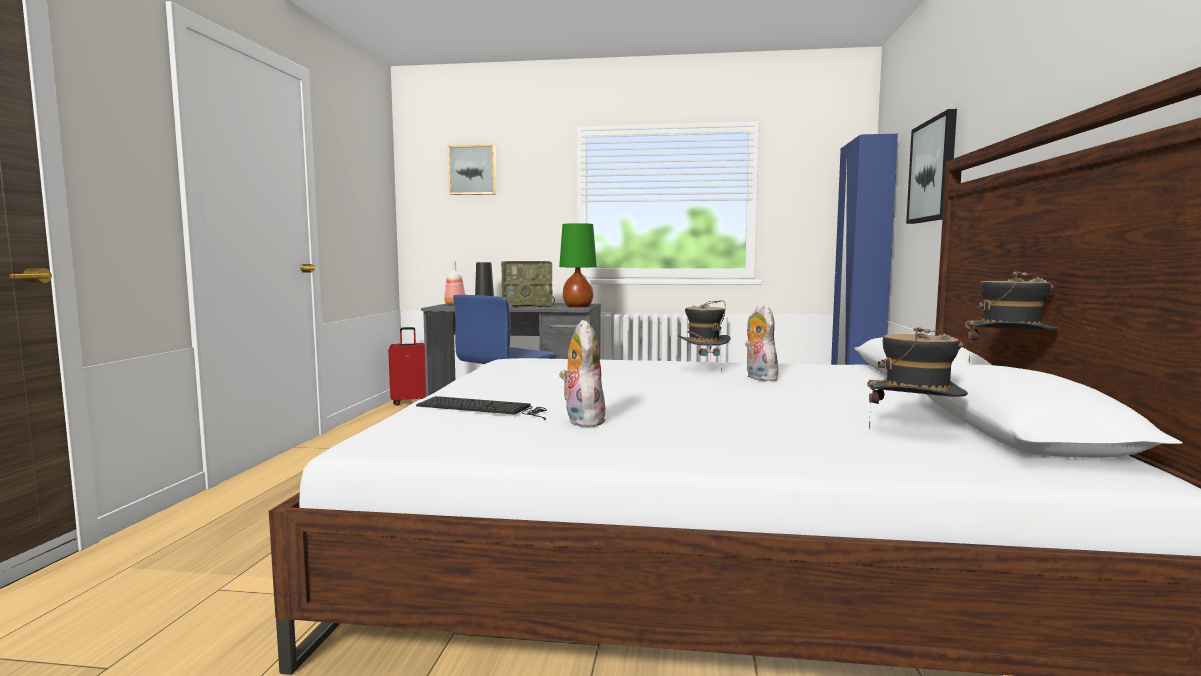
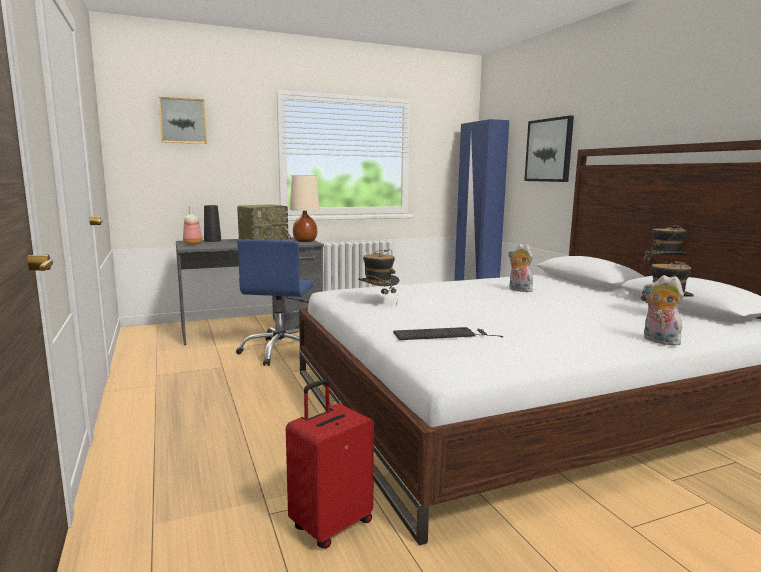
camera: 30 degrees left, 5 degrees up
red suitcase [388,327,426,406] -> red suitcase moved to [286,379,374,548]
green table lamp [559,223,597,307] -> beige table lamp [290,175,320,242]
plush toy [559,320,605,427] -> plush toy moved to [643,275,684,346]
hat [679,300,731,372] -> hat moved to [358,249,399,294]

